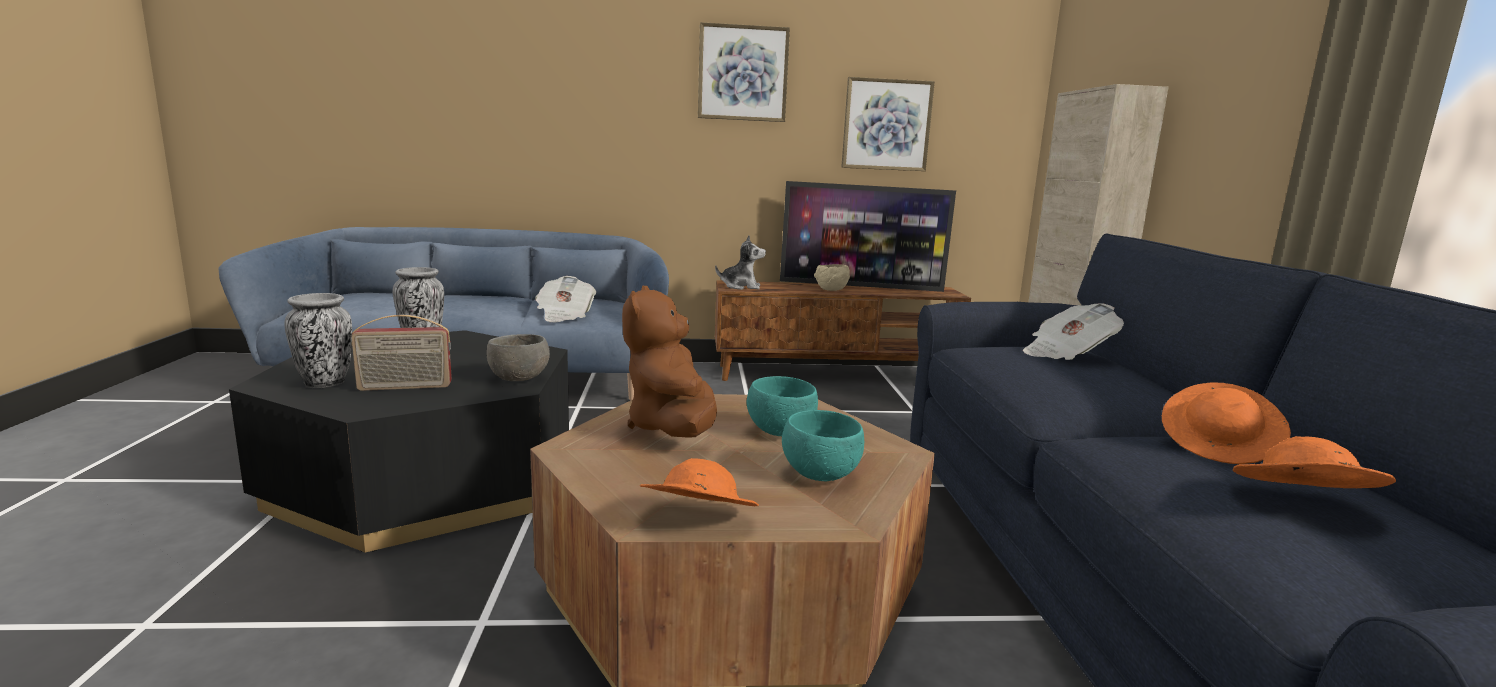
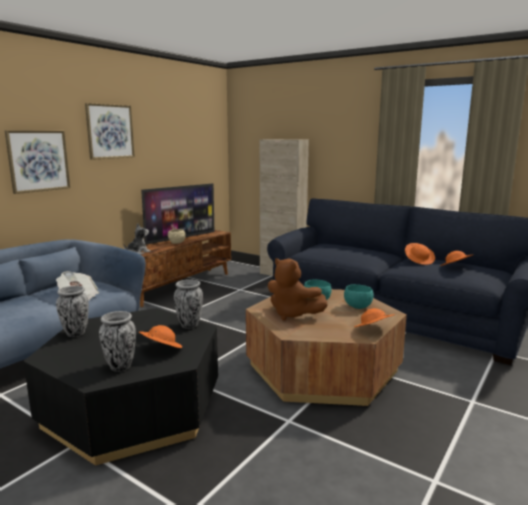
camera: 50 degrees left, 0 degrees up
radio [351,315,452,391] -> orange hat [139,325,182,348]
grey bowl [487,334,550,381] -> vase [174,279,203,329]
picture [841,77,935,171] -> picture moved to [5,131,70,194]
newspaper [1023,303,1124,360] -> none

